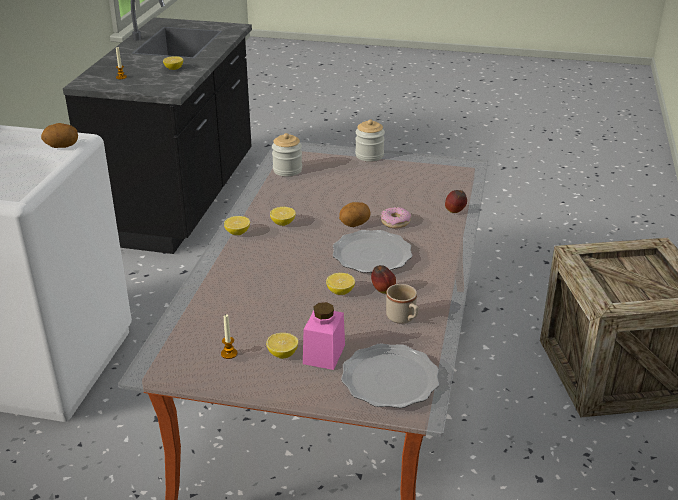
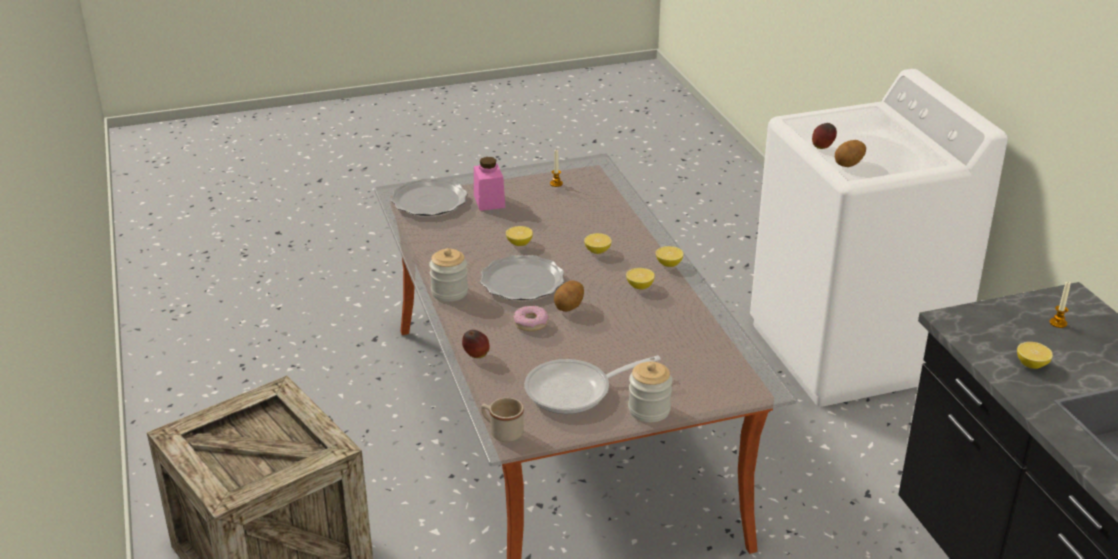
camera: 150 degrees right, 0 degrees up
lemon [266,333,298,359] -> lemon moved to [584,233,612,254]
jar [272,133,302,177] -> jar moved to [429,248,468,302]
apple [371,265,396,294] -> apple moved to [812,123,837,149]
beige mug [386,284,419,324] -> beige mug moved to [481,398,524,442]
none -> frying pan [524,356,661,414]

